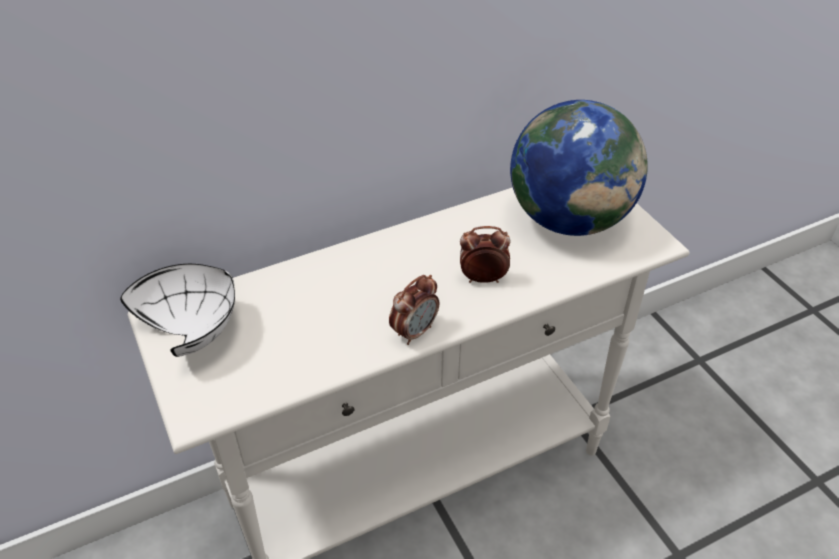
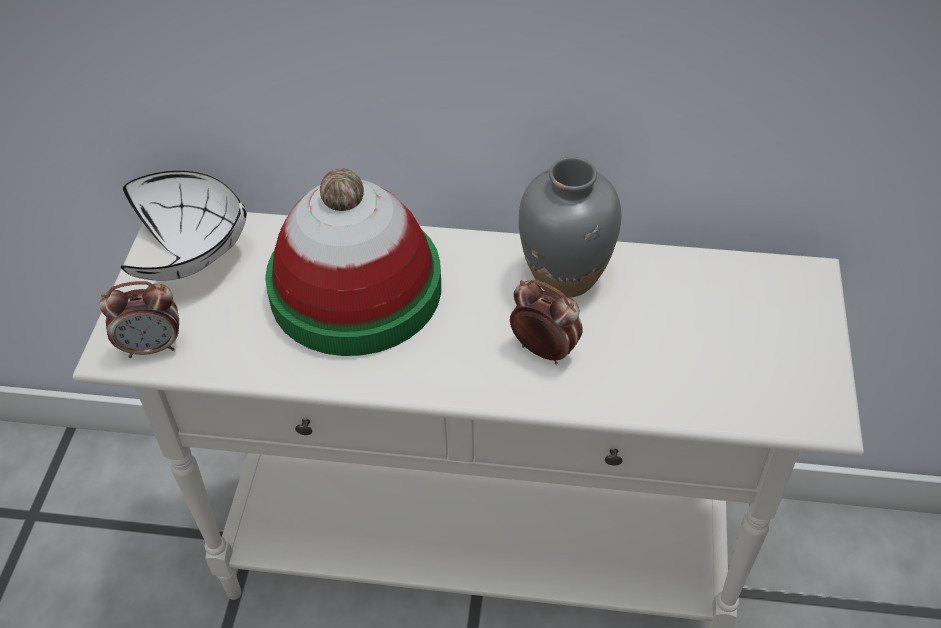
camera: 35 degrees right, 5 degrees up
alarm clock [389,275,439,345] -> alarm clock moved to [100,281,179,358]
globe [510,100,648,236] -> none
none -> hat [265,168,441,356]
none -> grey vase [519,157,621,298]

